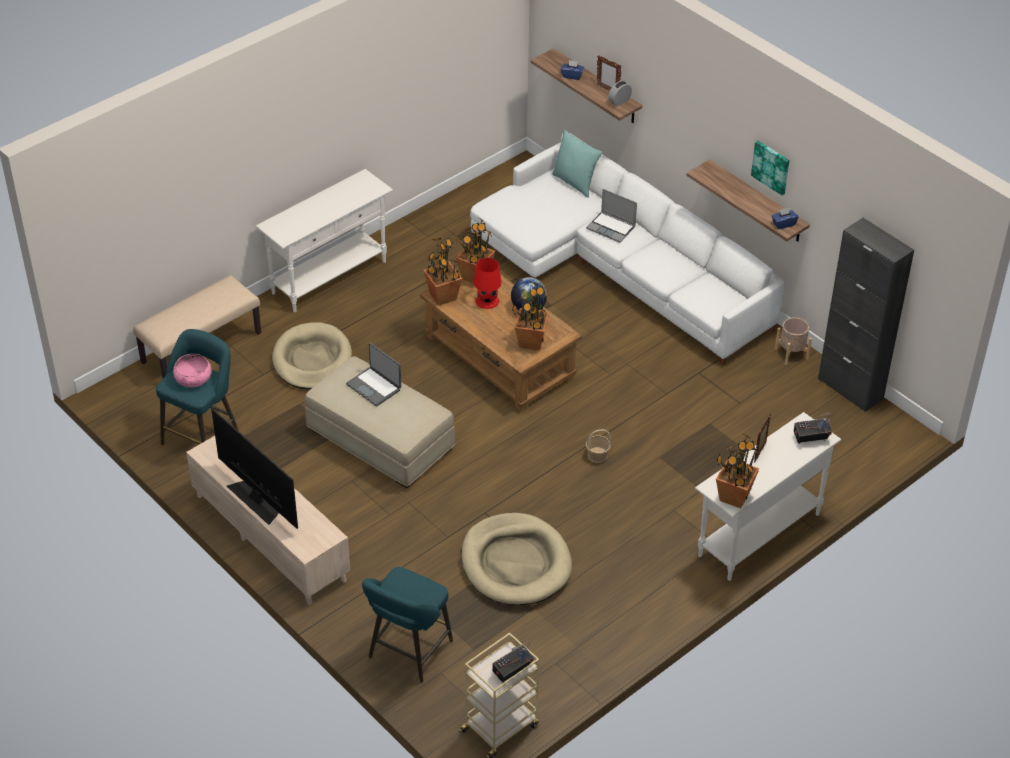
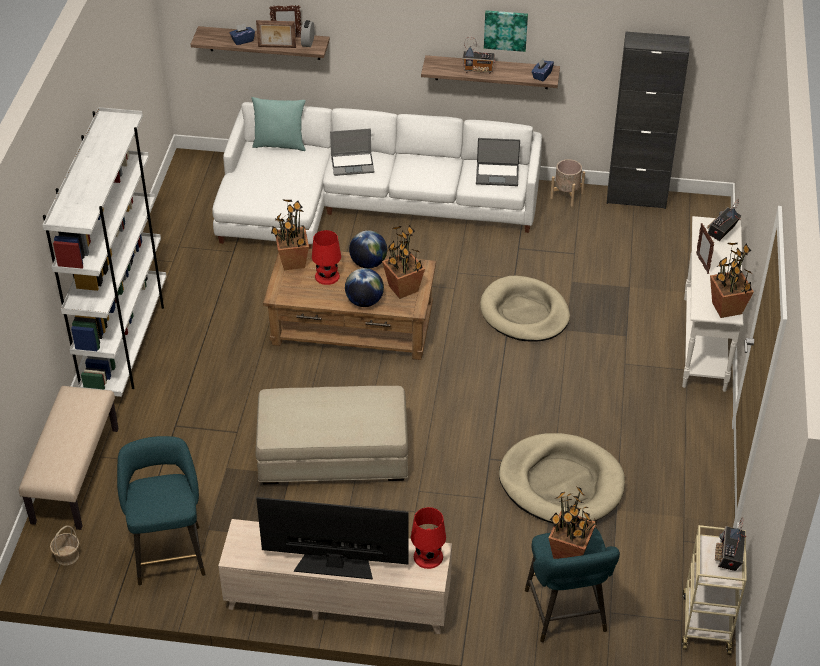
camera: 40 degrees left, 0 degrees up
pink bowl [173,354,212,387] -> none
white console table [256,169,393,312] -> white bookcase [42,107,167,397]
beige dog bed [272,322,352,390] -> beige dog bed moved to [480,276,570,342]
laptop [346,343,401,407] -> laptop moved to [476,138,520,186]
potted plant [423,238,462,306] -> potted plant moved to [549,486,598,559]
basket [586,429,611,463] -> basket moved to [50,525,79,565]
none -> picture frame [256,20,296,48]
none -> globe [345,268,384,307]
none -> red table lamp [411,507,446,569]
none -> radio [463,37,495,74]

